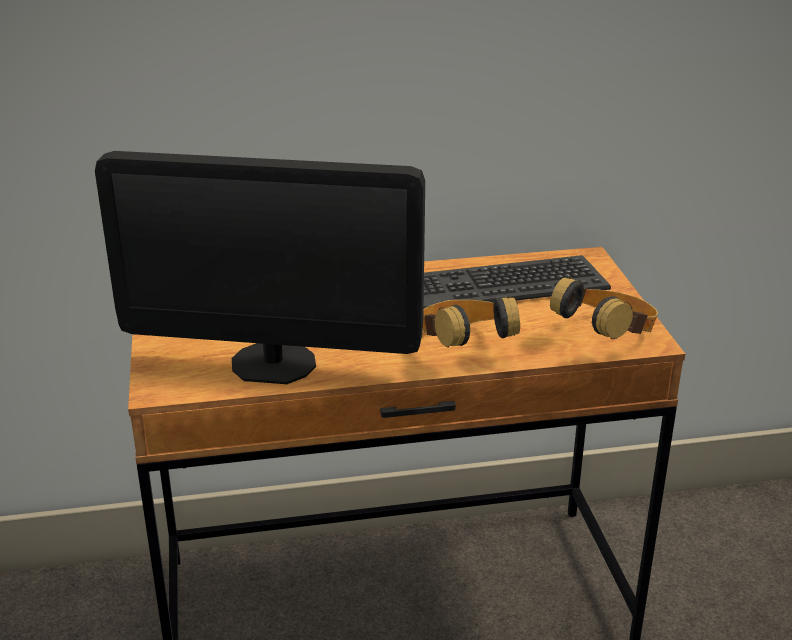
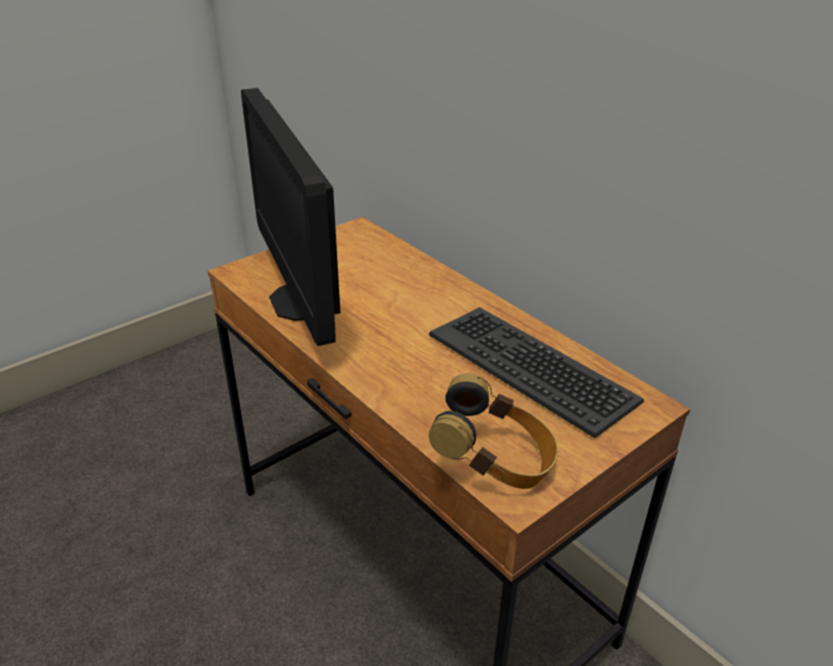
camera: 60 degrees right, 5 degrees up
headphones [423,296,520,348] -> none

